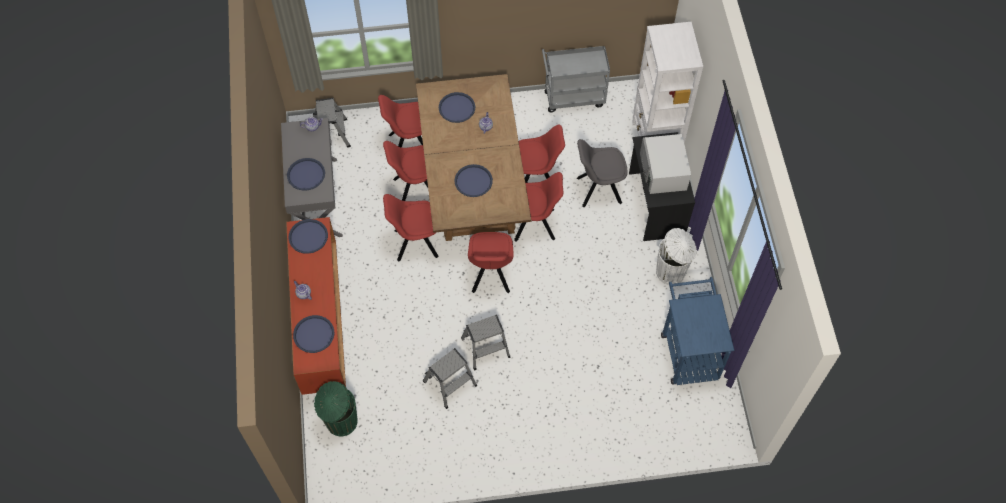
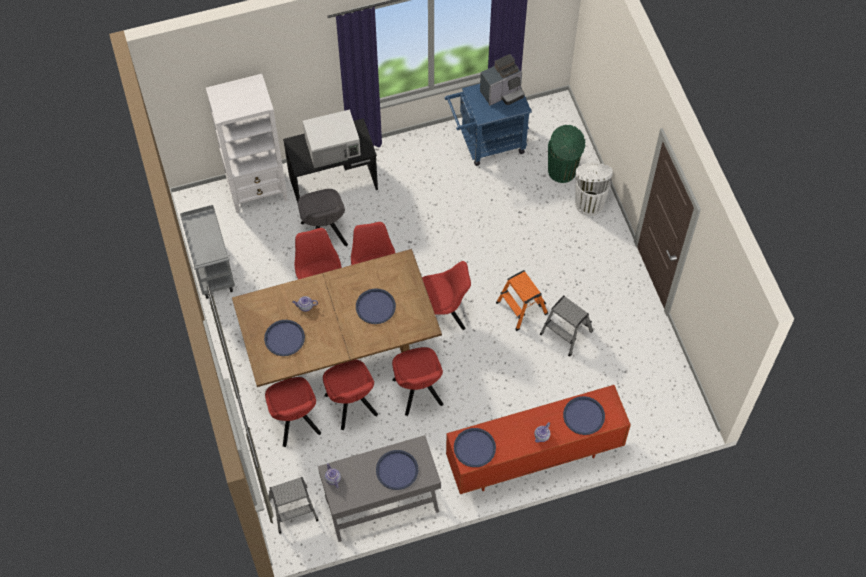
camera: 100 degrees left, 0 degrees up
green trash can [314,381,357,437] -> green trash can moved to [548,125,585,183]
grey step ladder [461,314,510,370] -> orange step ladder [496,270,548,331]
white trash can [656,228,697,285] -> white trash can moved to [575,163,613,216]
none -> coffee machine [480,54,524,106]

